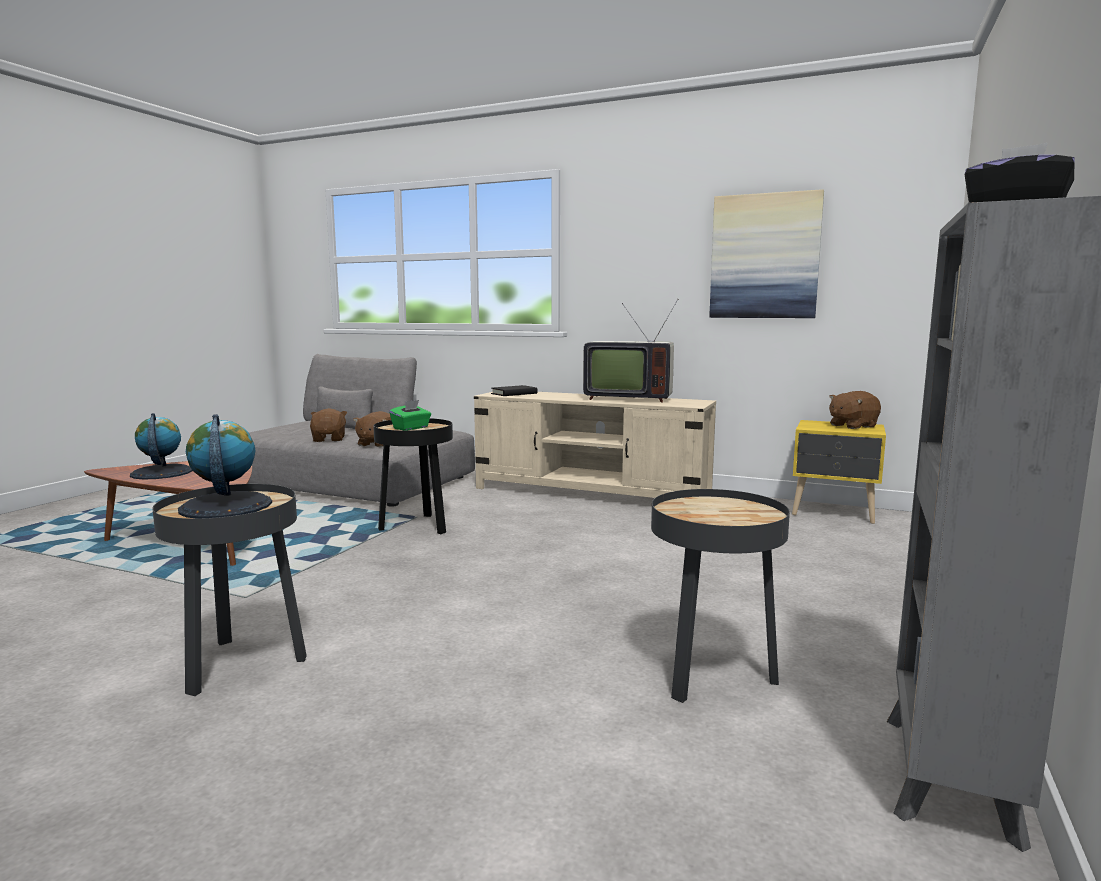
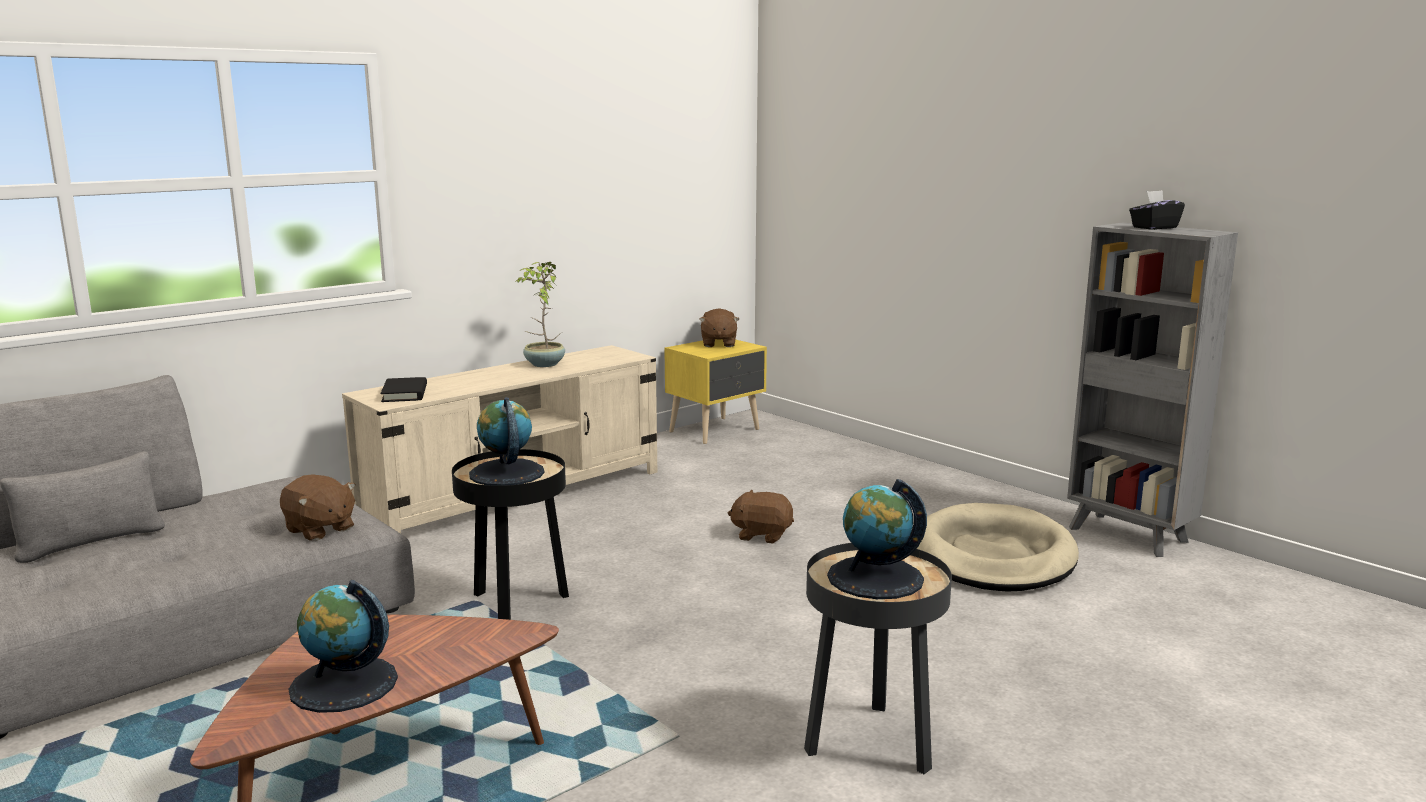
camera: 65 degrees left, 5 degrees up
brown plush toy [310,408,347,442] -> brown plush toy moved to [728,490,794,544]
green tissue box [389,400,431,431] -> globe [469,397,544,486]
television [583,299,678,403] -> potted plant [515,262,565,367]
black side table [651,489,790,703] -> beige dog bed [917,503,1079,592]
picture [709,189,824,318] -> none

